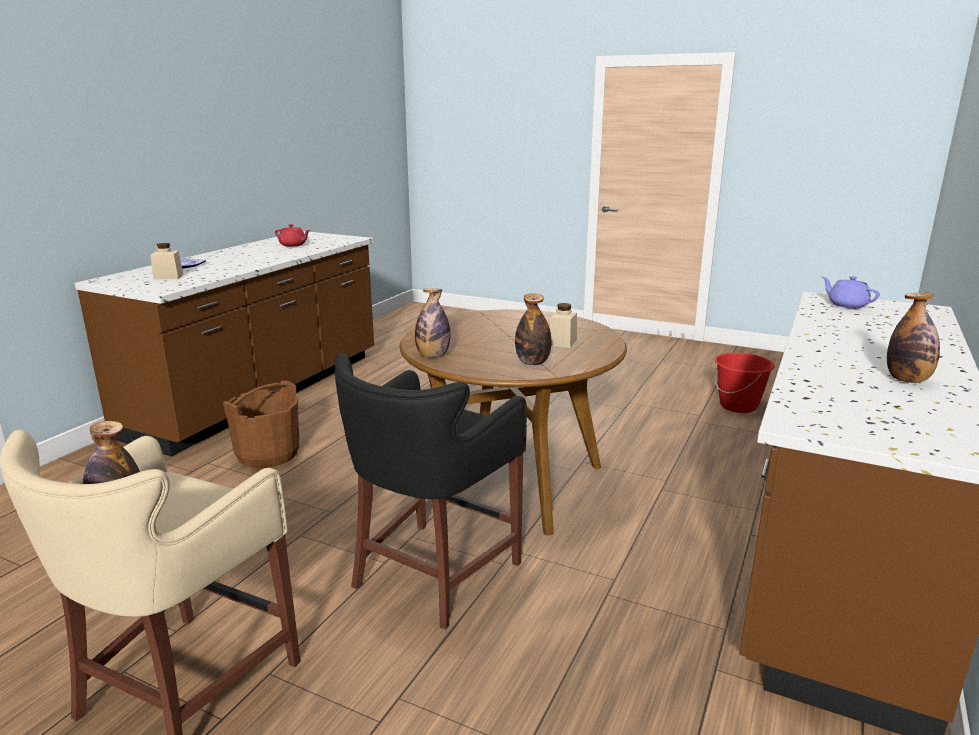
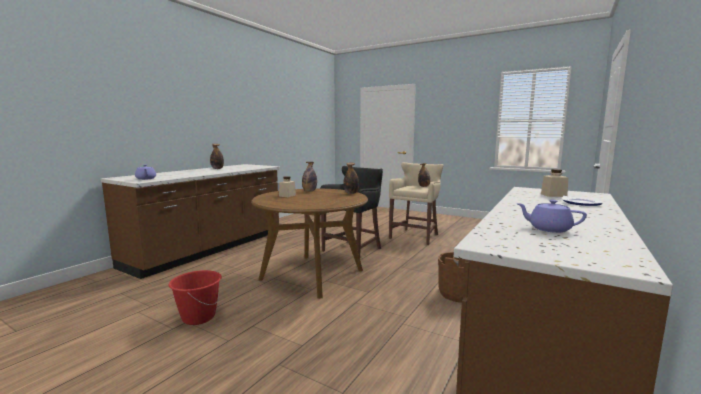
camera: 175 degrees left, 10 degrees down
red teapot [275,224,310,247] -> purple teapot [516,200,587,233]
red bucket [715,353,775,413] -> red bucket moved to [169,270,222,325]

